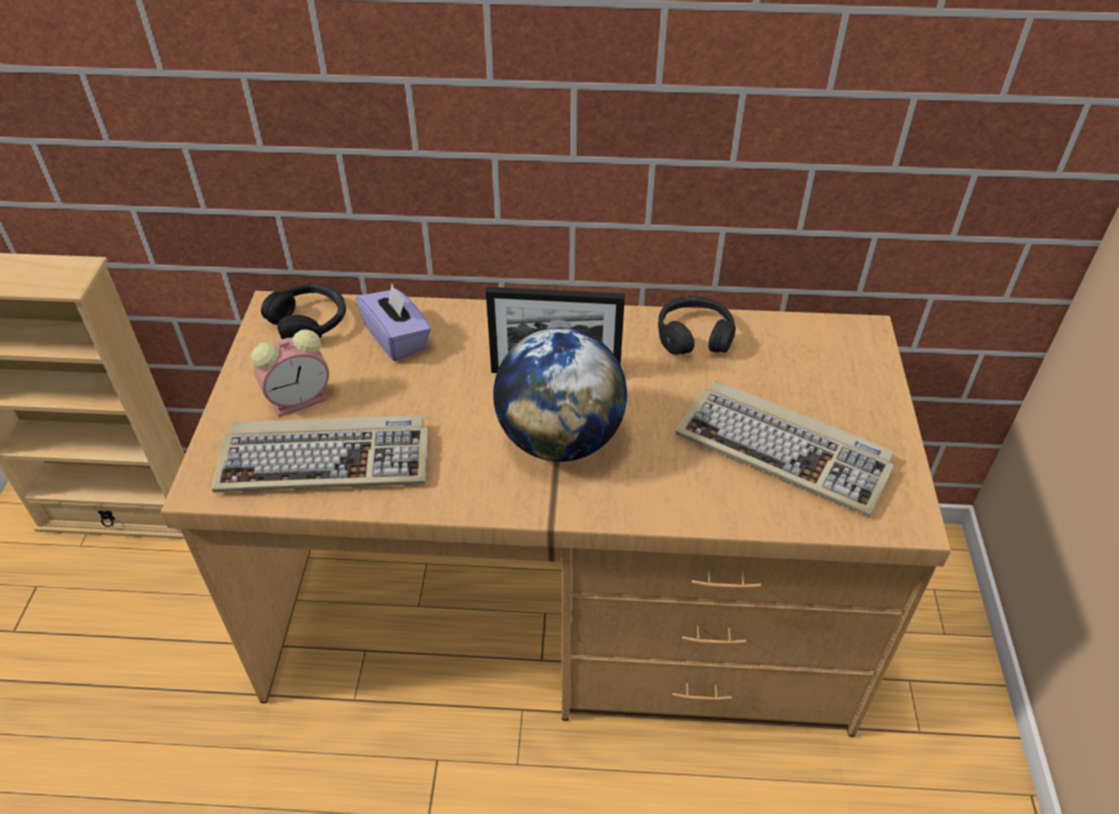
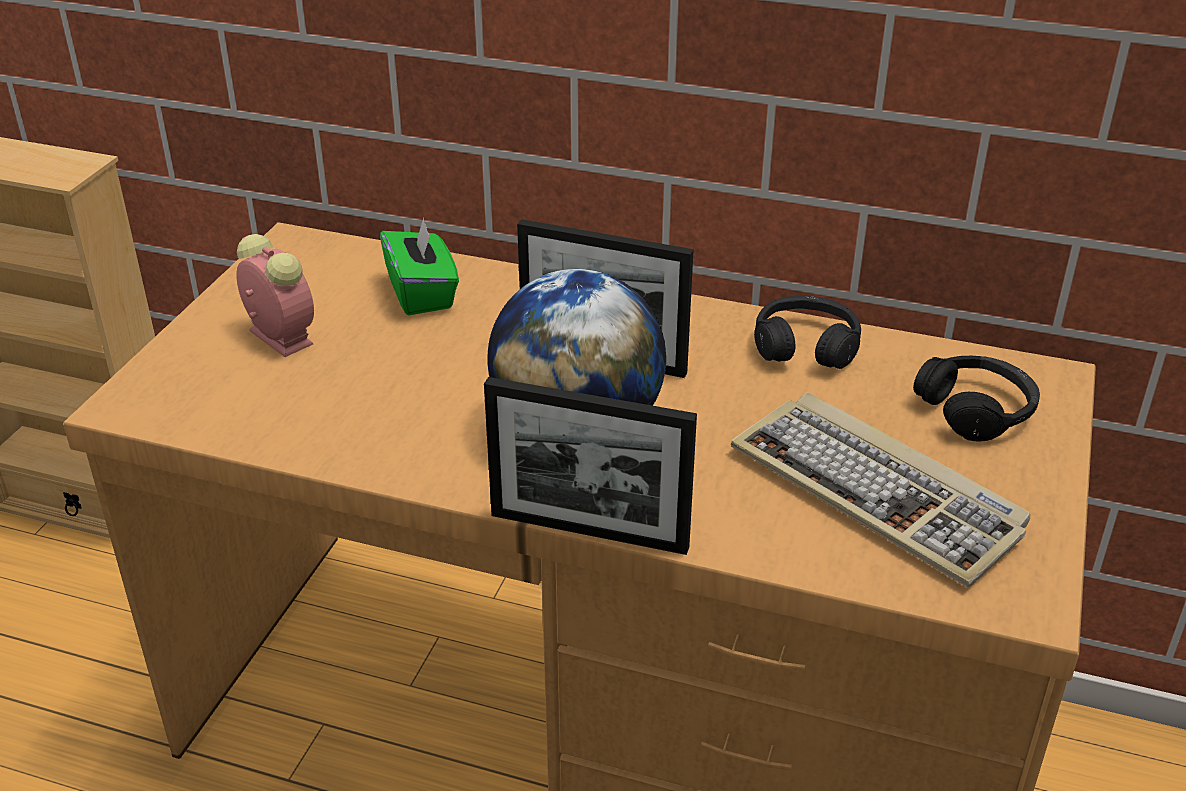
camera: 15 degrees right, 10 degrees down
keyboard [212,415,428,493] -> none
alarm clock [251,330,329,417] -> alarm clock turned 120 degrees counterclockwise [236,234,314,357]
black headphones [261,284,346,339] -> black headphones moved to [913,356,1040,442]
purple tissue box [356,284,432,361] -> green tissue box [380,218,459,315]
none -> picture frame [484,377,697,555]

